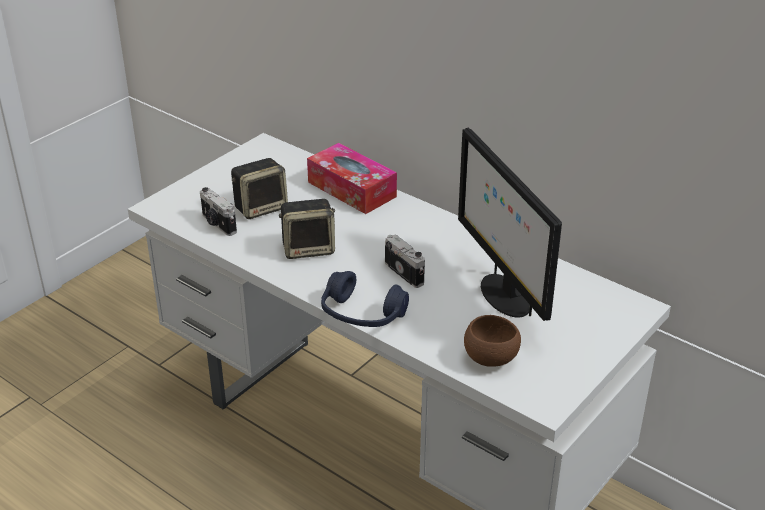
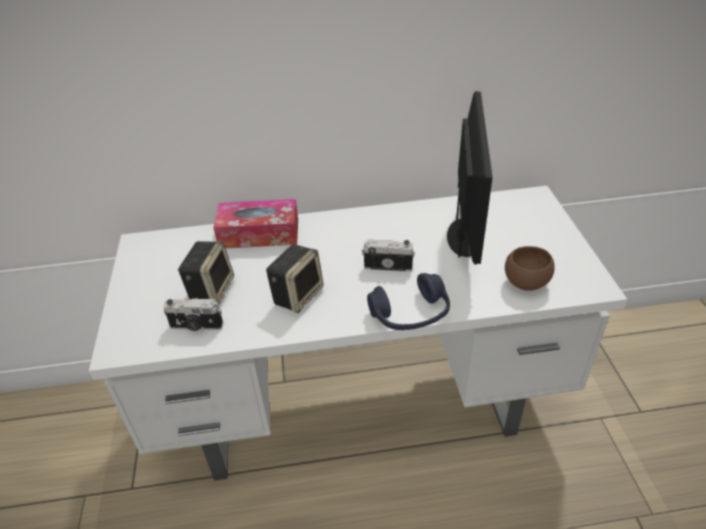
camera: 45 degrees left, 5 degrees up
monitor [458,128,562,321] -> monitor turned 105 degrees counterclockwise [447,91,493,264]

